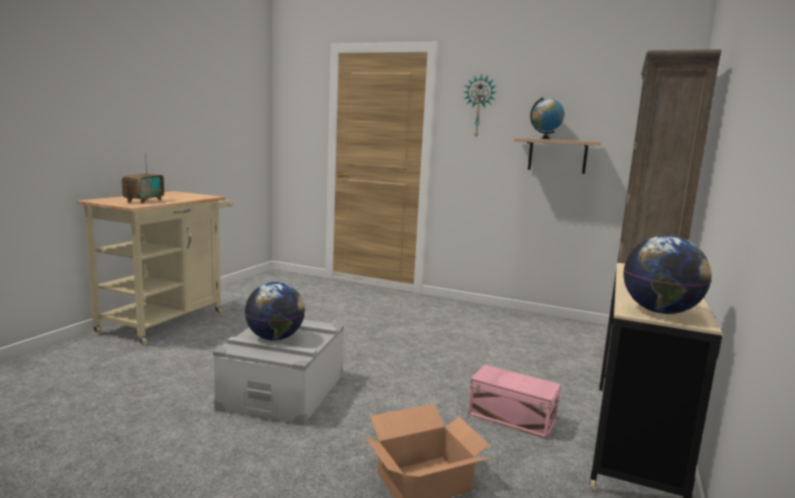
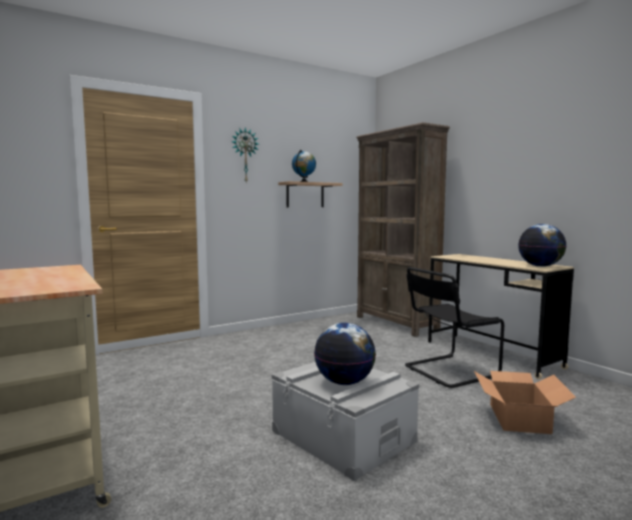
camera: 55 degrees left, 5 degrees down
radio [122,153,164,204] -> none
pink storage box [468,365,561,439] -> black chair [405,267,504,388]

